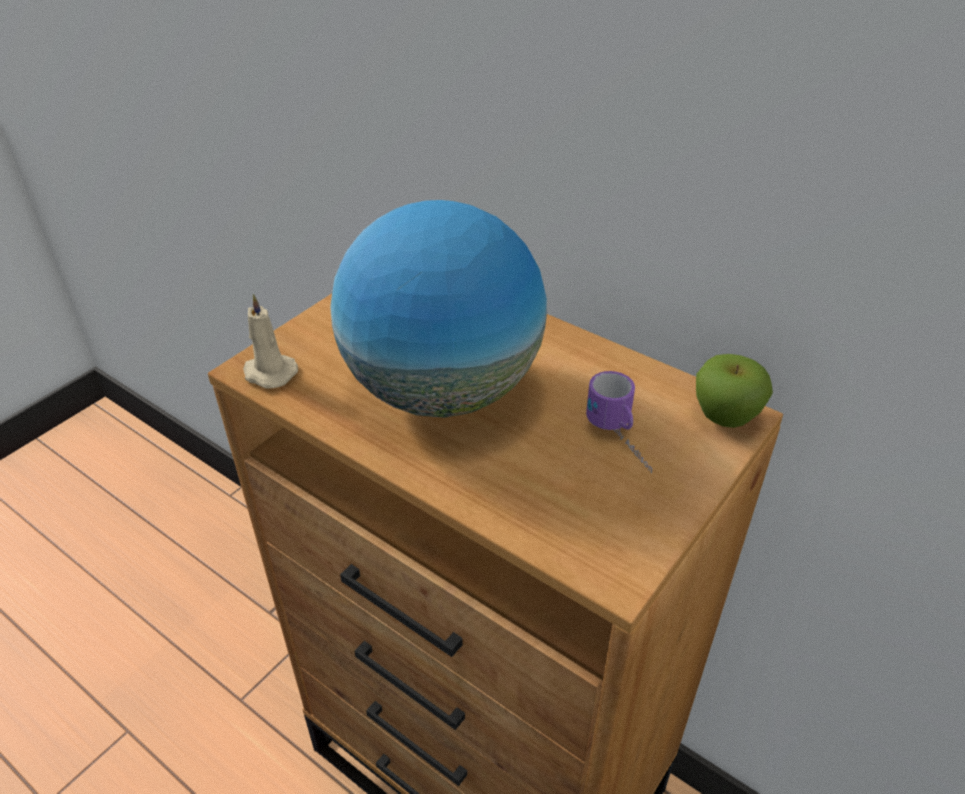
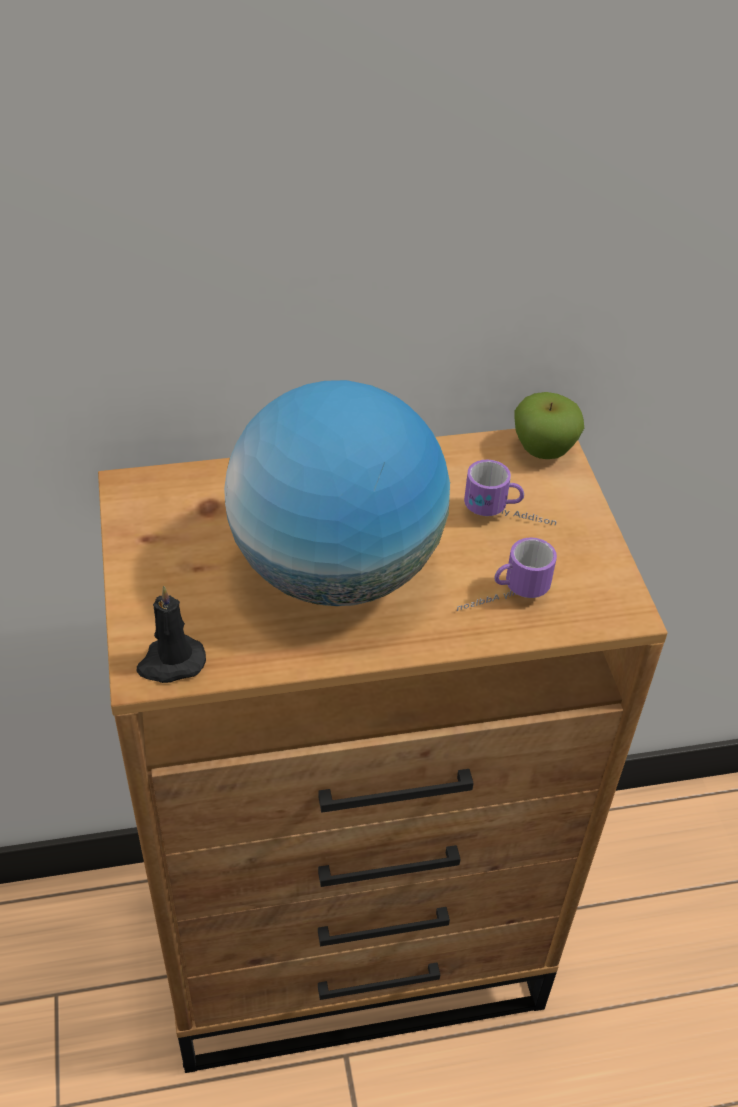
camera: 50 degrees left, 5 degrees up
beige candle [243,294,298,389] -> black candle [136,586,206,683]
none -> mug [457,537,557,611]

